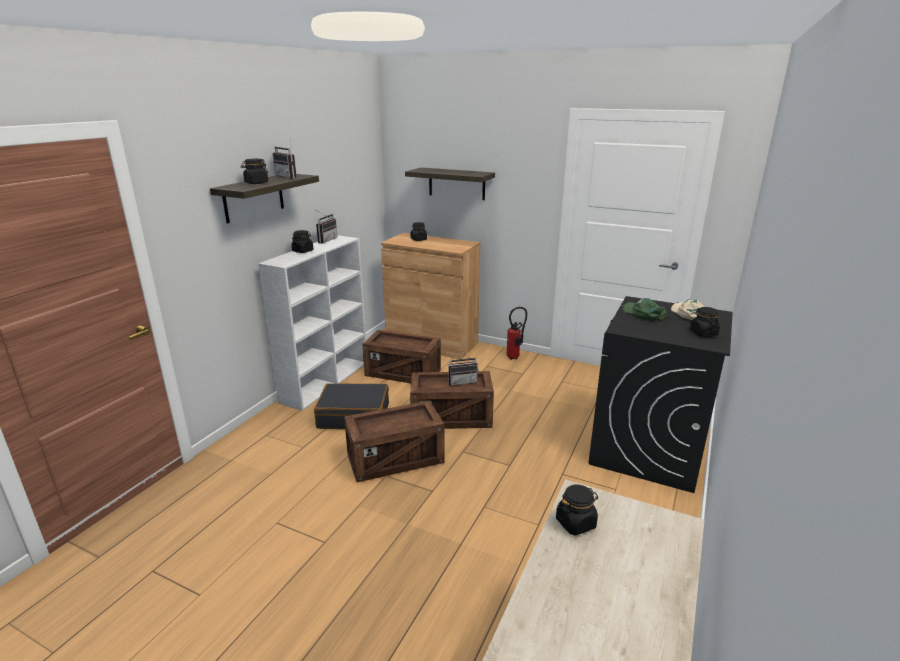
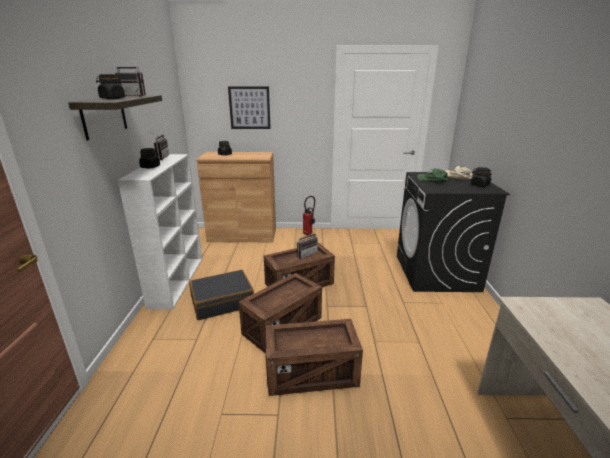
camera: 25 degrees left, 0 degrees up
crate [362,330,441,383] -> crate moved to [265,319,363,396]
shelf [405,168,495,200] -> picture [228,87,271,129]
black jar [556,485,598,536] -> none

